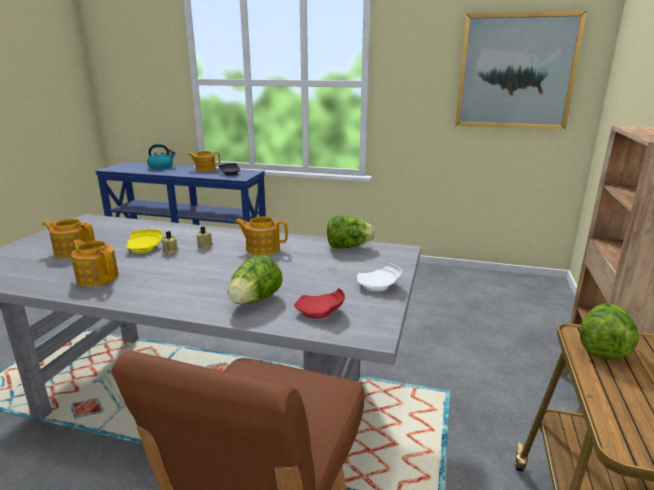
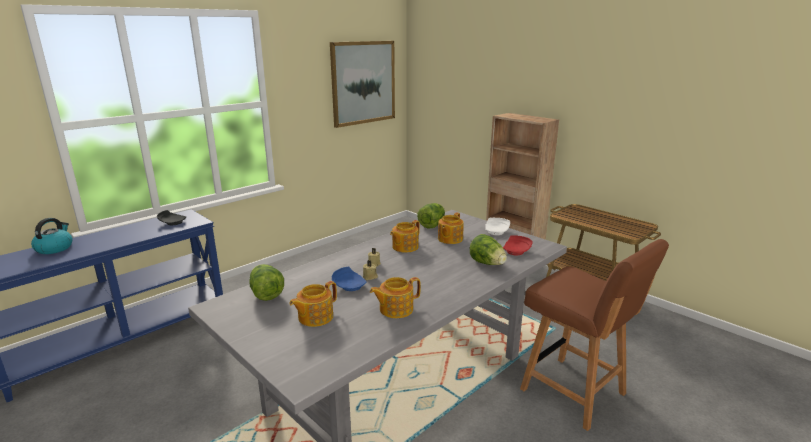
camera: 60 degrees left, 0 degrees up
yellow plate [125,229,162,253] -> blue plate [332,267,367,291]
teapot [188,151,220,172] -> teapot moved to [438,212,464,244]
lettuce [580,304,639,360] -> lettuce moved to [249,264,284,301]

